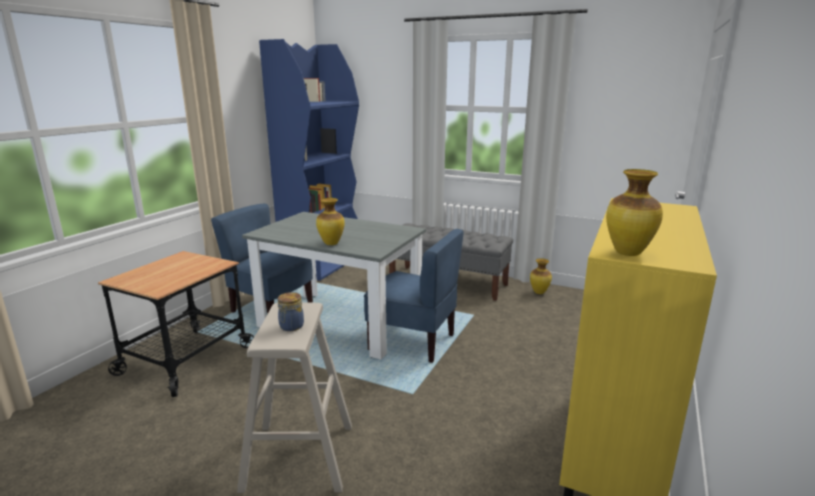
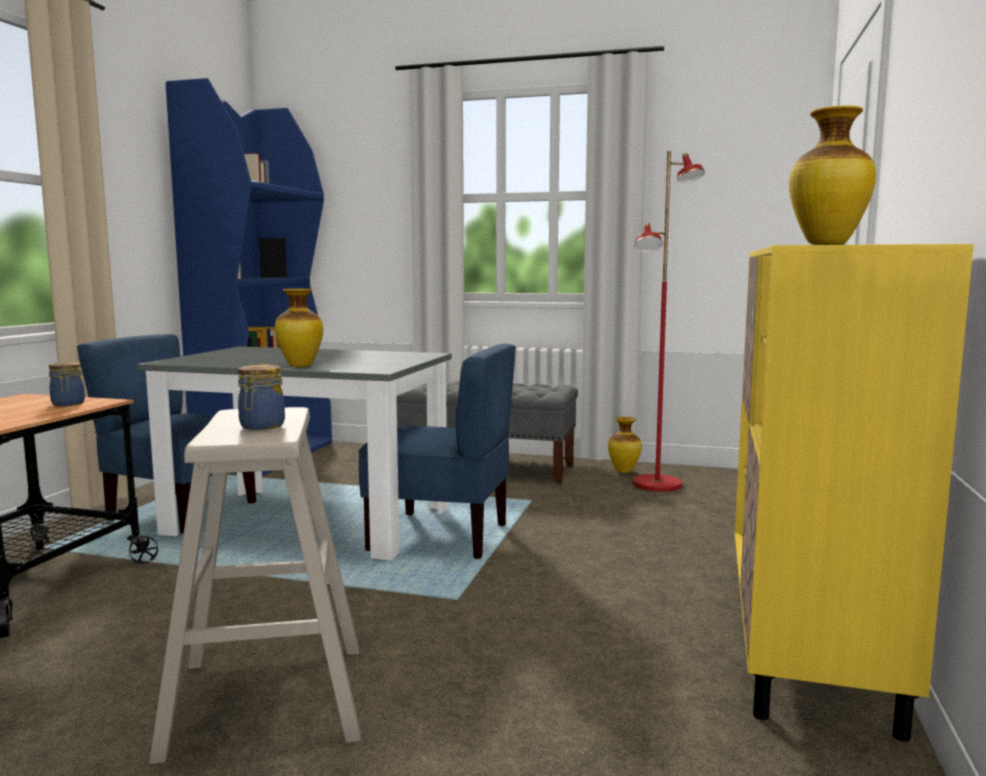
camera: 10 degrees left, 10 degrees down
none -> jar [49,362,85,406]
none -> red floor lamp [633,151,705,492]

